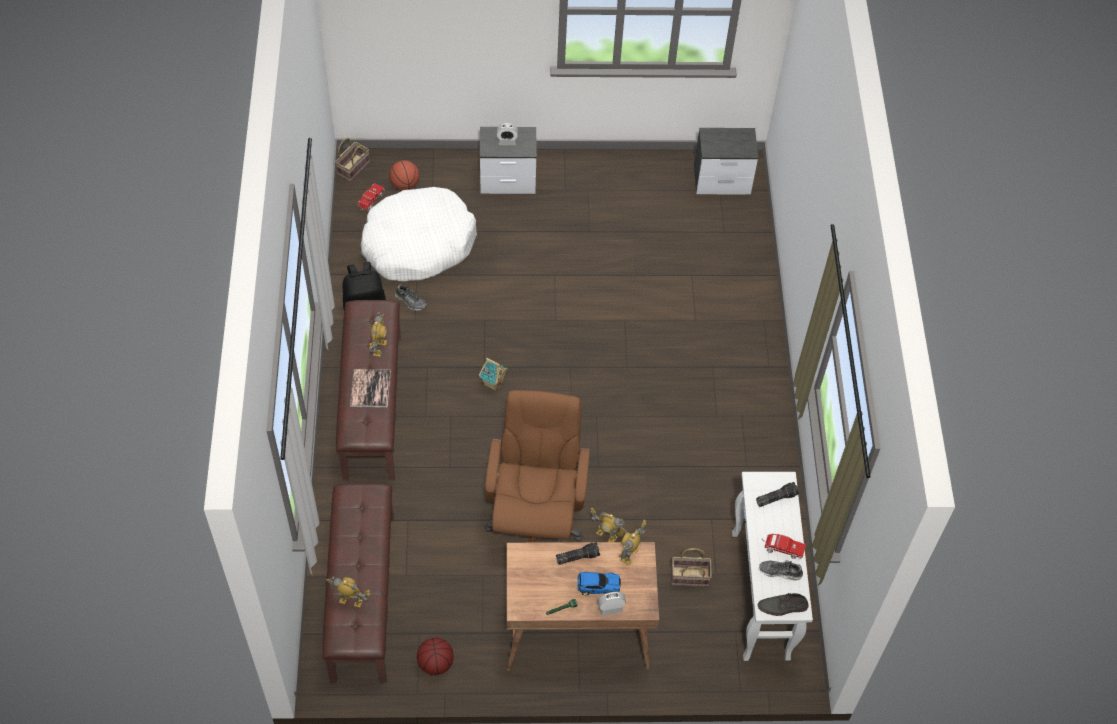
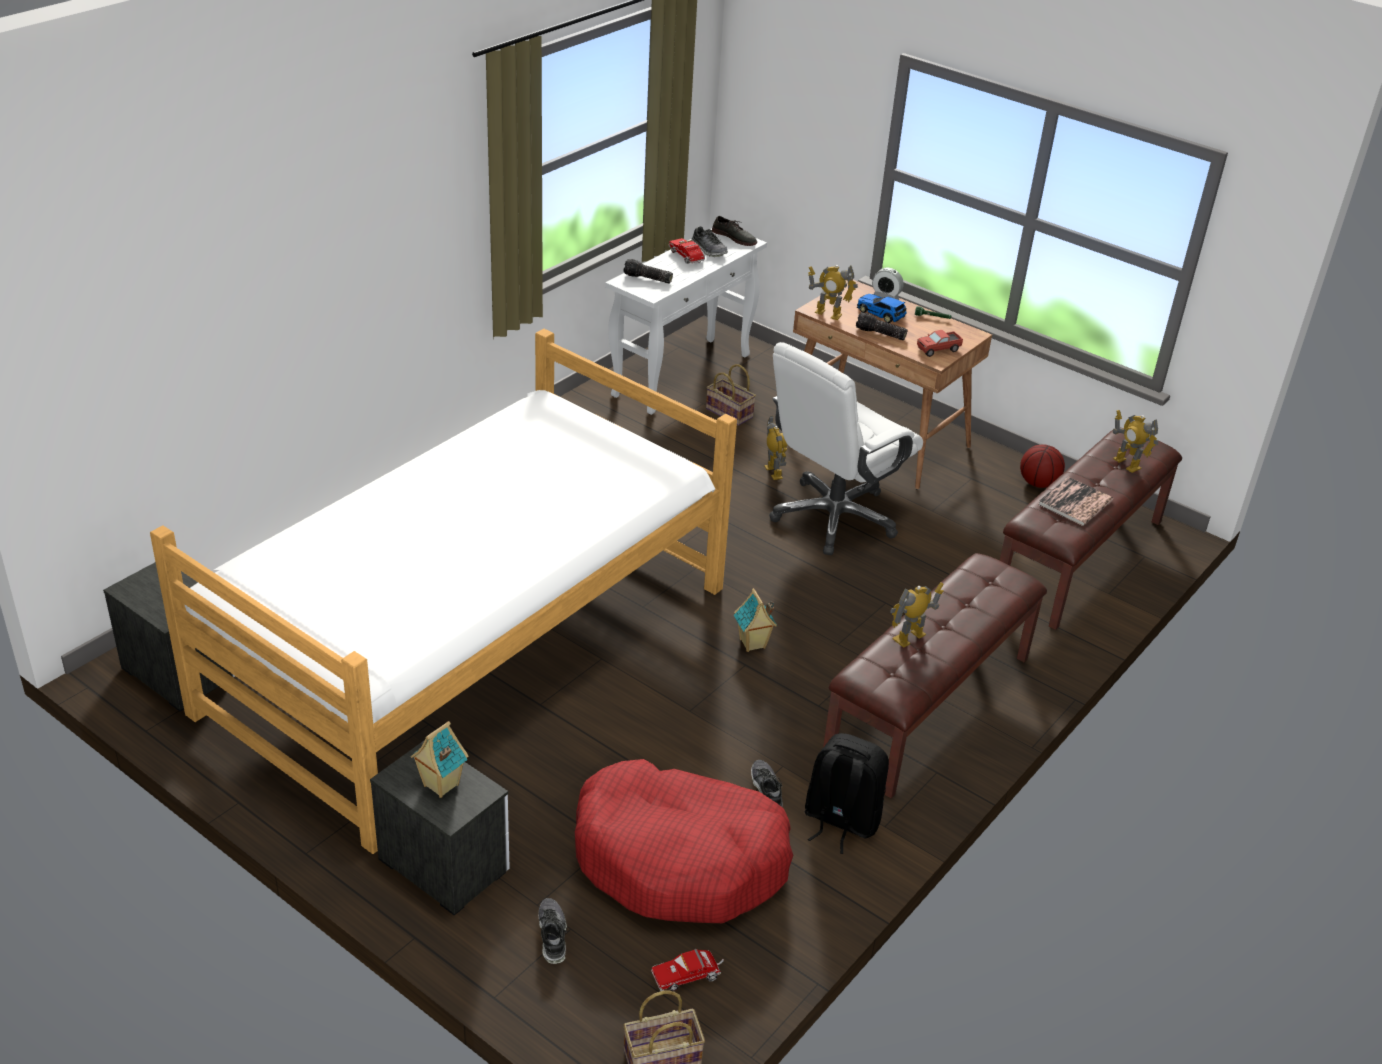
camera: 140 degrees left, 20 degrees down
book [350,369,391,408] -> book moved to [1038,477,1114,526]
white dog bed [361,187,477,281] -> red dog bed [575,759,794,923]
basketball [389,160,420,191] -> none
brown office chair [485,390,590,543] -> white office chair [769,342,923,555]
alarm clock [496,123,518,145] -> toy house [410,721,469,798]
toy robot [619,520,646,565] -> toy robot turned 45 degrees clockwise [808,265,858,320]
none -> bed [150,329,737,854]
none -> shoe [539,898,567,964]
none -> toy truck [917,330,963,357]

